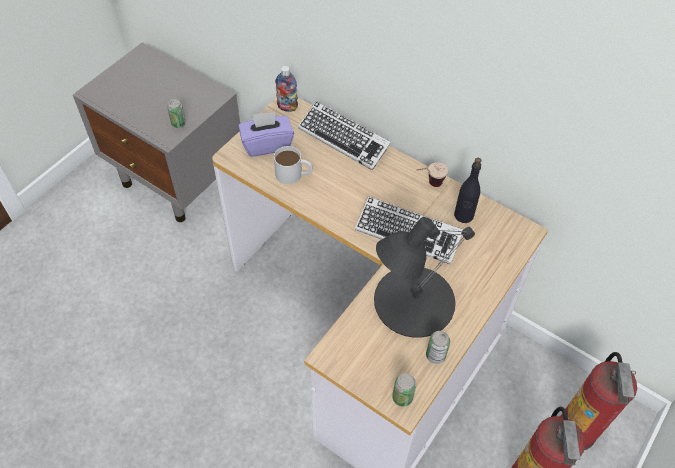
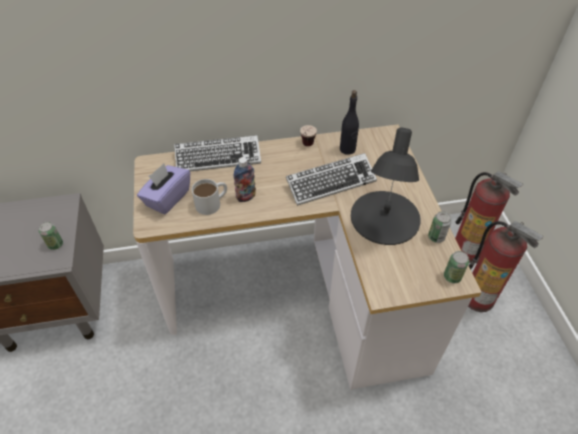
camera: 45 degrees left, 5 degrees down
bottle [275,66,298,112] -> bottle moved to [234,157,256,202]

